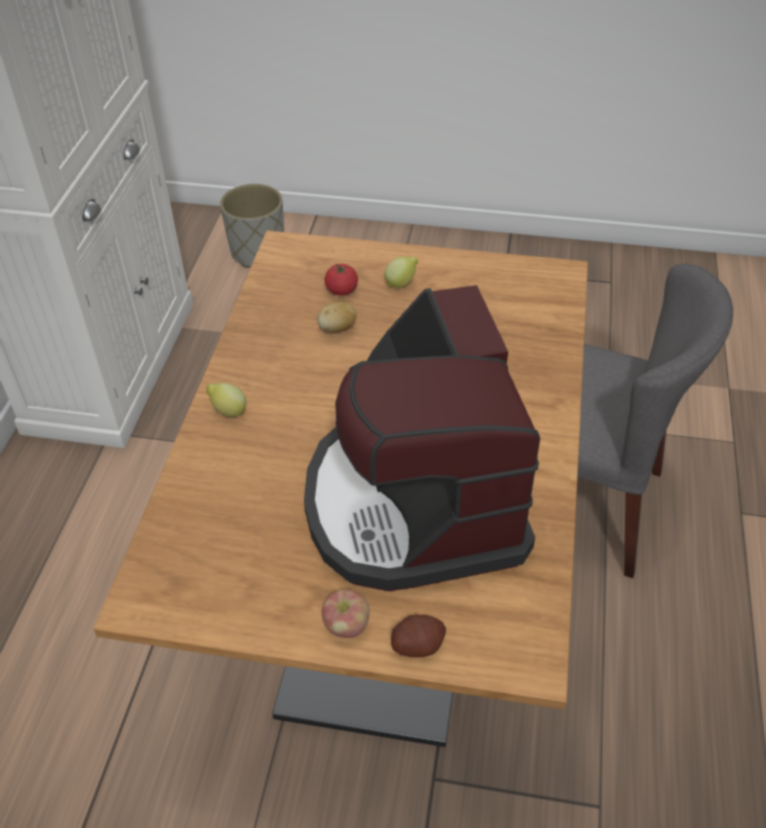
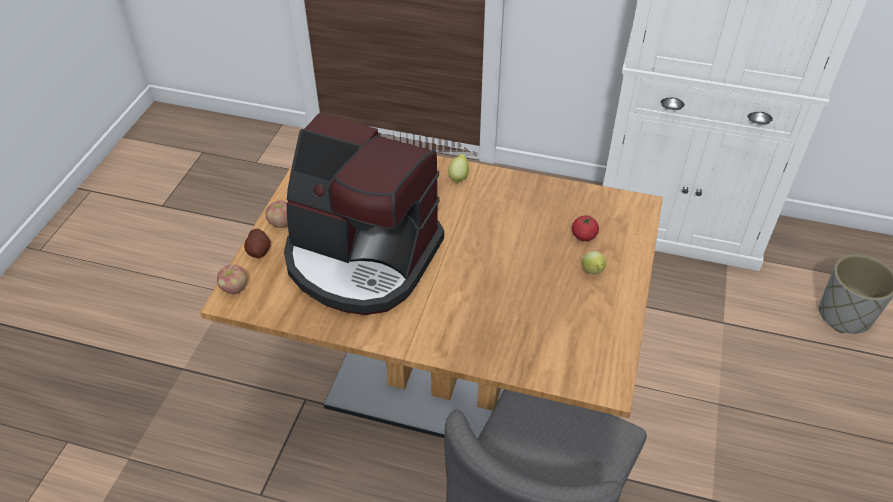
camera: 95 degrees right, 0 degrees up
coffee machine [304,285,540,591] -> coffee machine turned 150 degrees counterclockwise [284,113,444,315]
potato [317,302,357,333] -> none
none -> apple [217,265,247,294]

